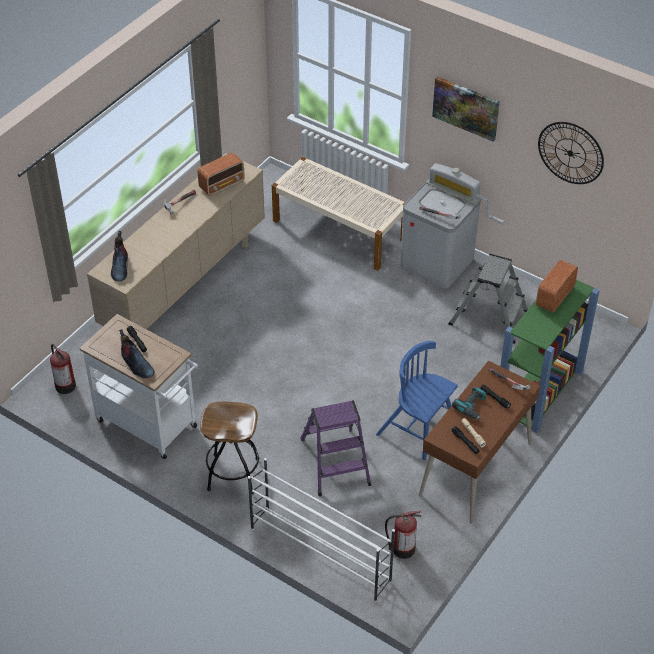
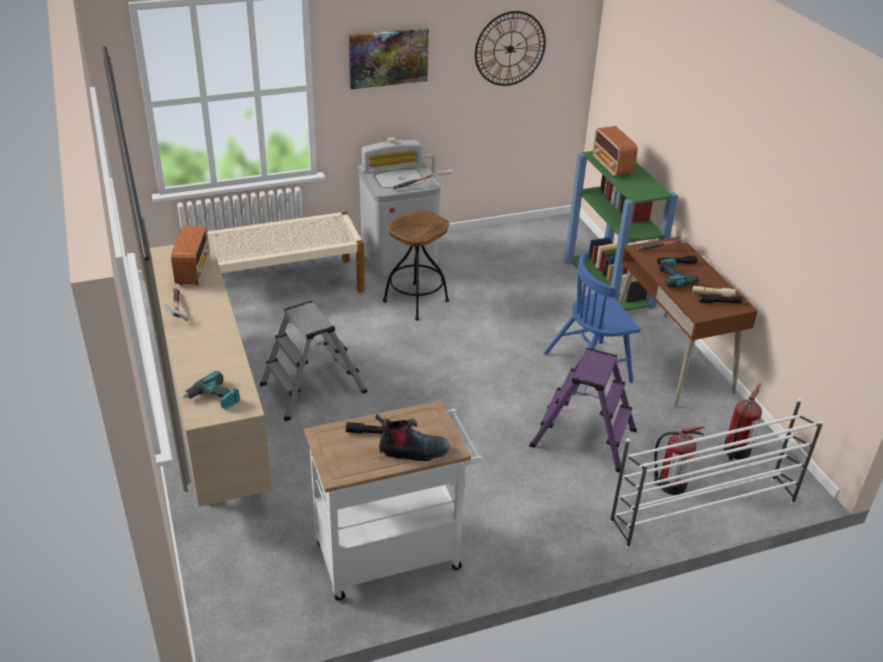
camera: 55 degrees left, 10 degrees down
fire extinguisher [50,344,76,394] -> fire extinguisher moved to [654,426,705,495]
boot [111,231,128,282] -> power drill [183,371,240,410]
brown stool [200,401,259,494] -> brown stool moved to [383,210,449,321]
grey step ladder [448,254,528,344] -> grey step ladder moved to [260,301,368,421]

